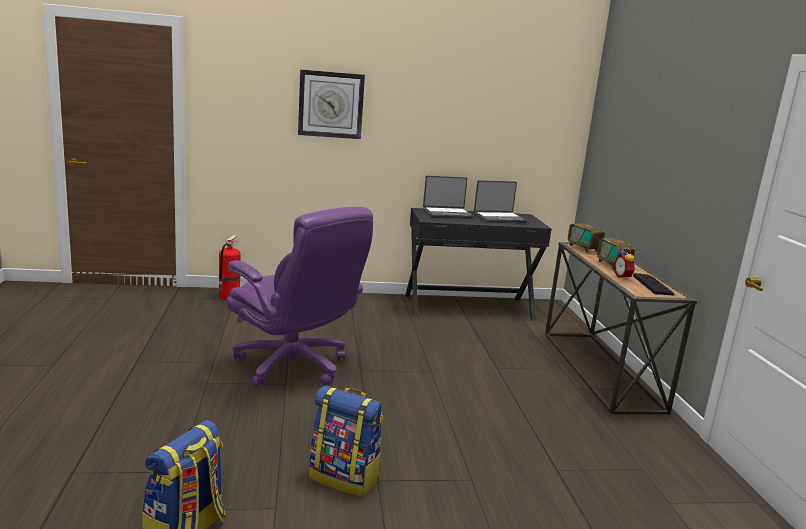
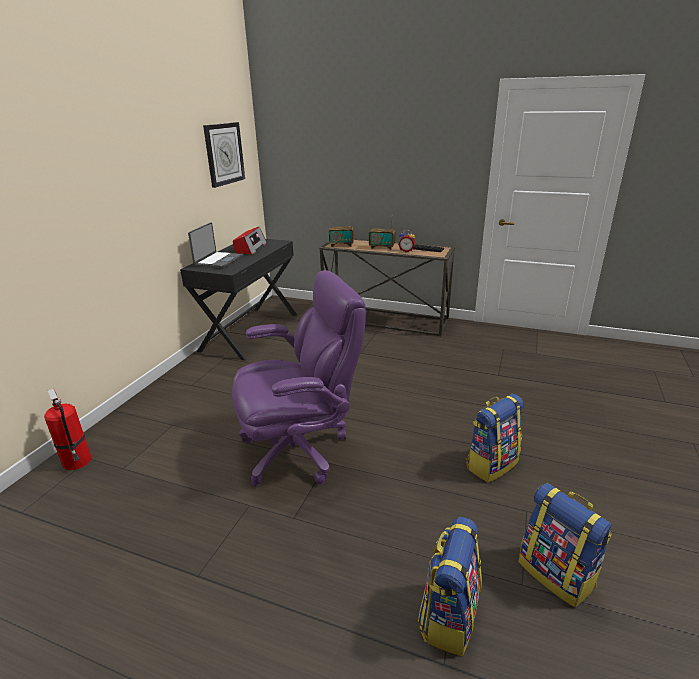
camera: 60 degrees left, 10 degrees up
wall clock [298,69,365,139] -> wall clock moved to [203,122,245,188]
laptop [474,180,527,223] -> radio [233,227,267,255]
none -> backpack [418,517,482,656]

